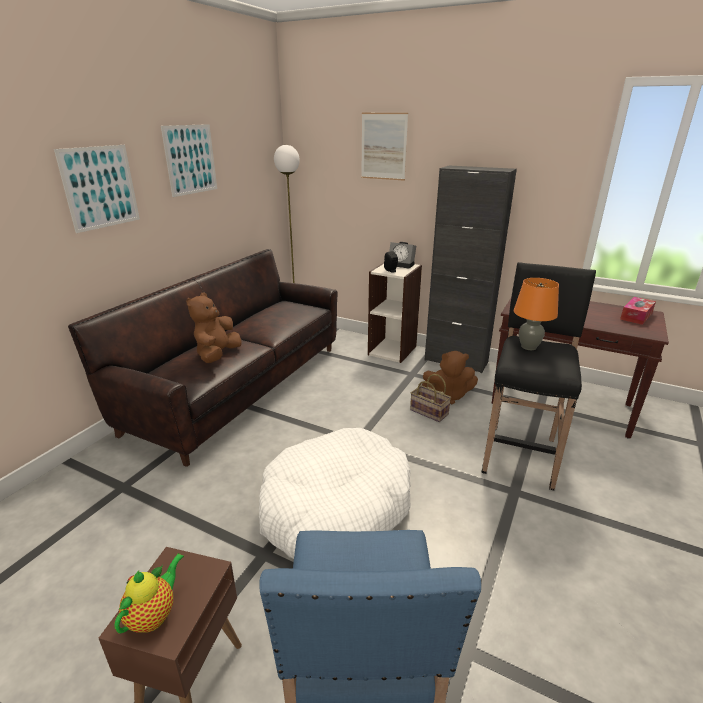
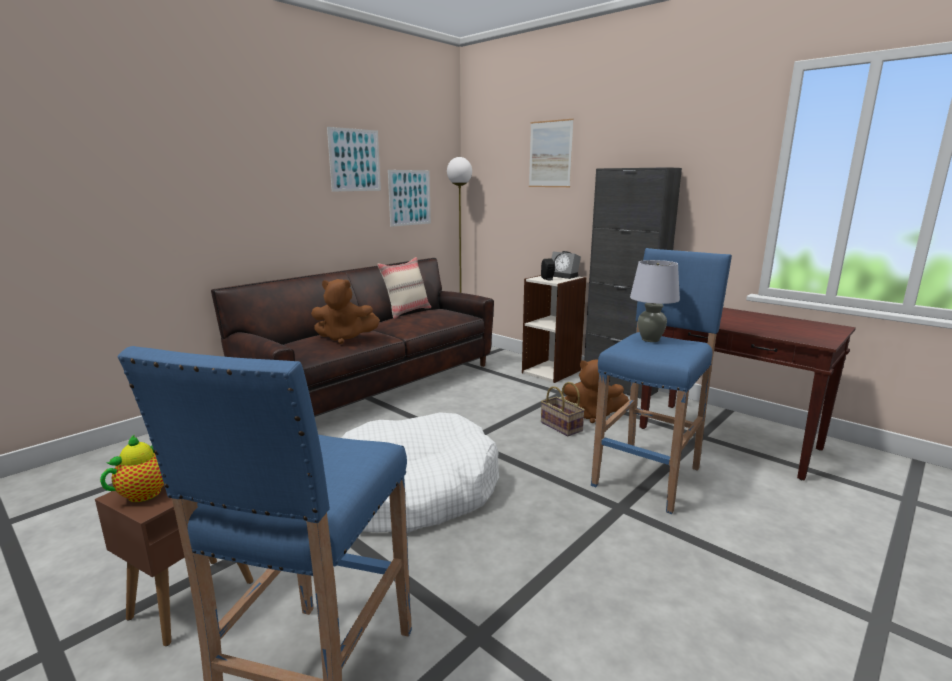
camera: 15 degrees right, 10 degrees down
picture [54,145,140,233] -> picture moved to [388,170,431,227]
brown plush toy [186,292,242,363] -> brown plush toy turned 120 degrees counterclockwise [311,279,380,344]
black stool [481,262,596,490] -> blue stool [591,248,732,514]
orange table lamp [514,278,559,350] -> grey table lamp [630,260,680,342]
tissue box [620,297,656,325] -> none
none -> beige pillow [377,257,431,319]

